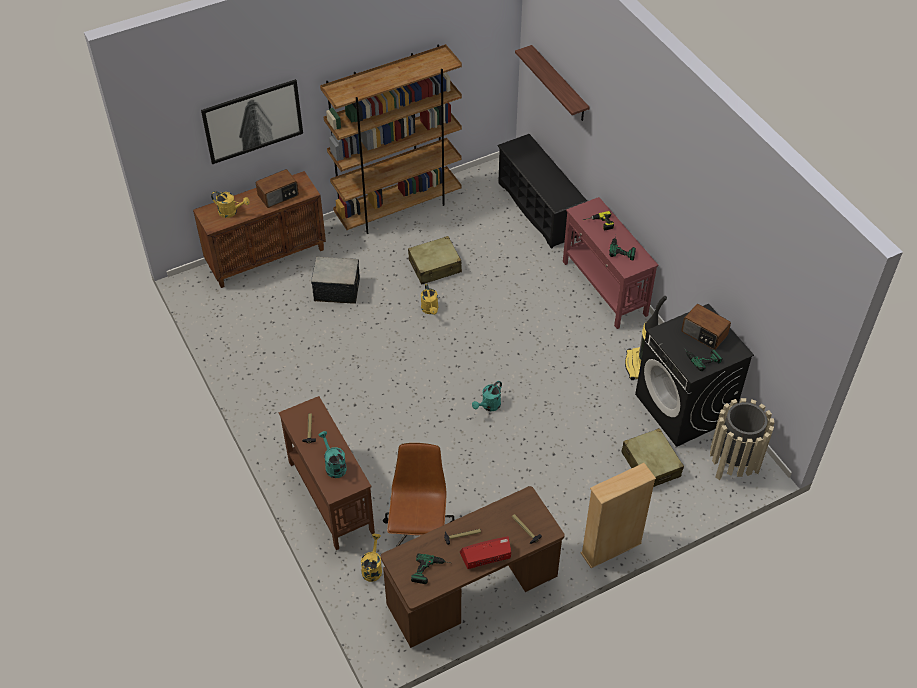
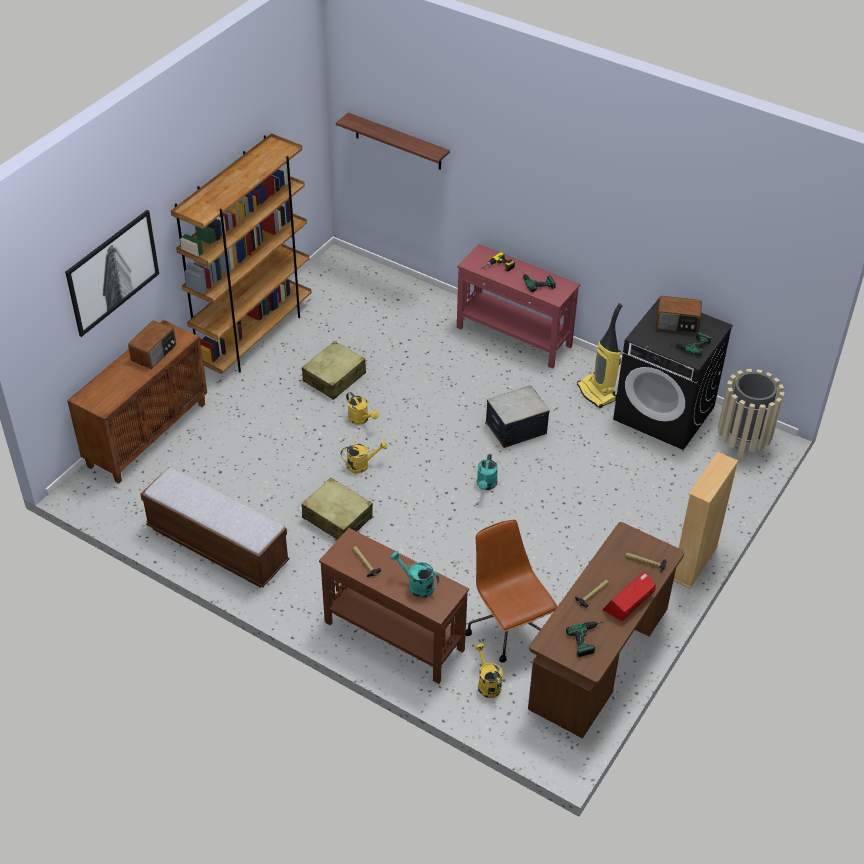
camera: 30 degrees left, 5 degrees down
yellow watering can [211,191,250,218] -> yellow watering can moved to [341,441,387,473]
storage box [311,257,360,304] -> storage box moved to [485,385,550,448]
black shoe rack [497,134,587,249] -> none
beige suitcase [621,428,684,487] -> beige suitcase moved to [302,478,373,540]
none -> bench [140,467,289,588]

